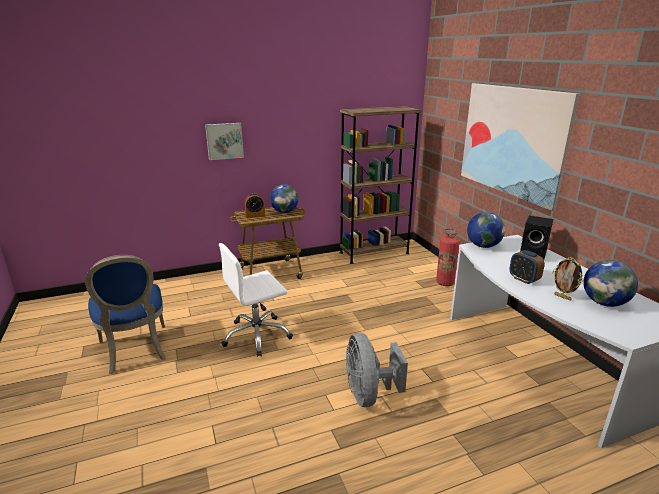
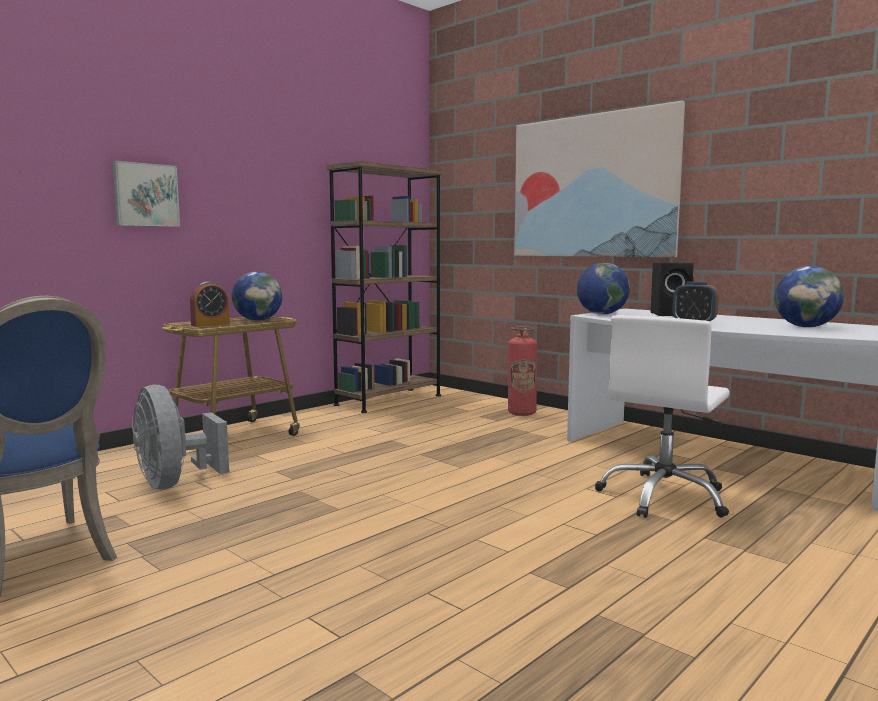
camera: 25 degrees left, 15 degrees down
white office chair [219,243,293,357] -> white office chair moved to [595,315,730,518]
grey fan [346,333,408,407] -> grey fan moved to [132,385,229,490]
picture frame [553,257,583,301] -> none

